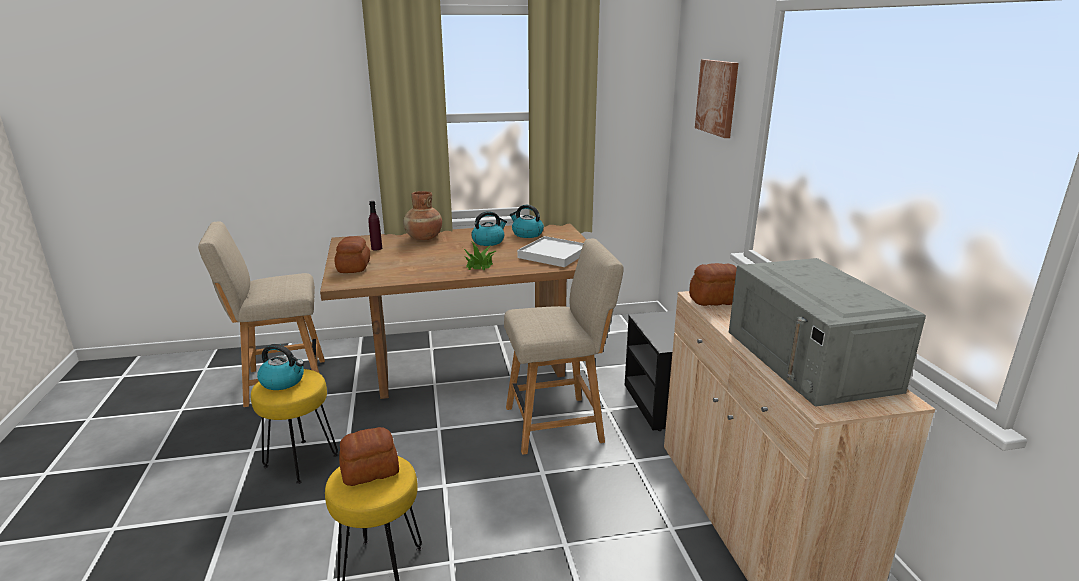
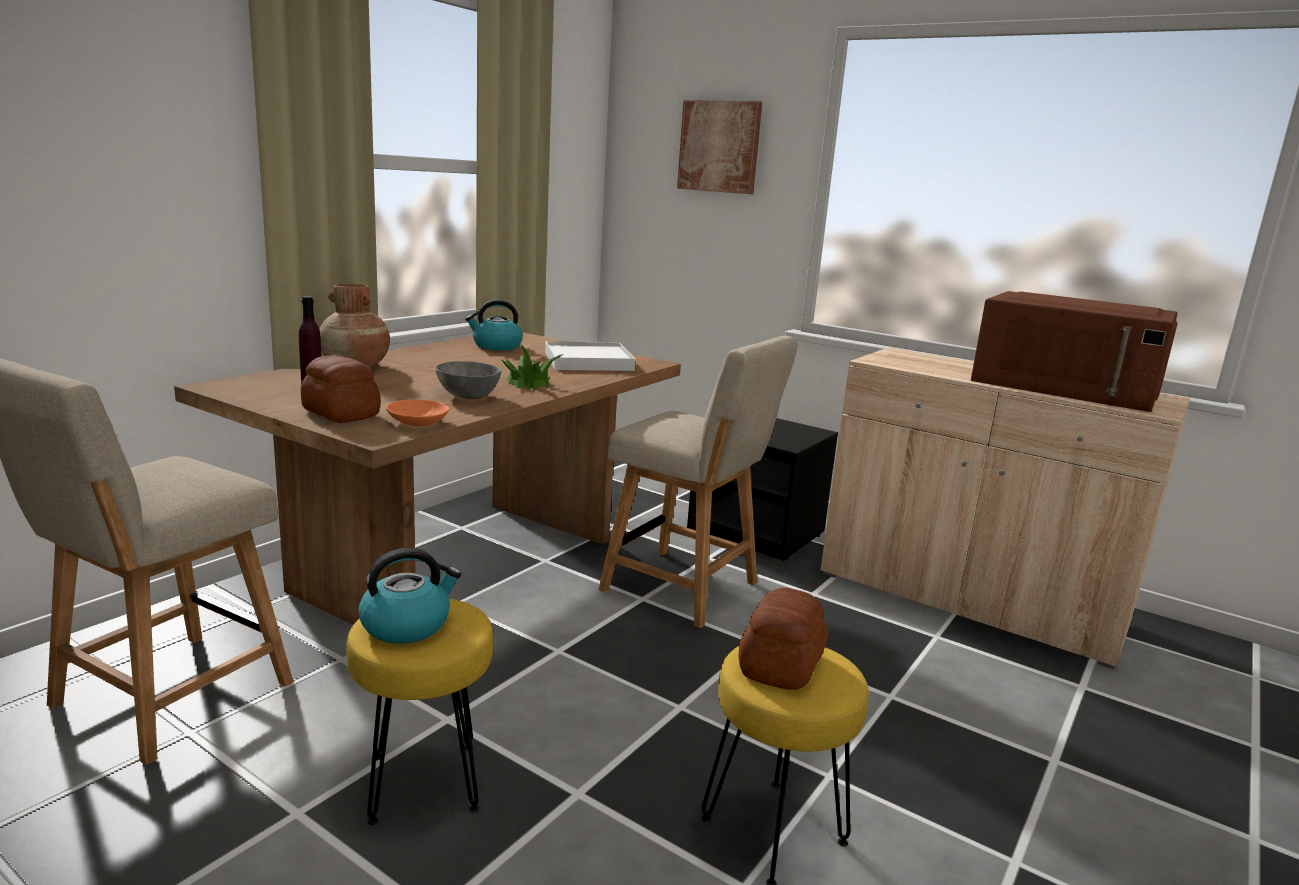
camera: 45 degrees left, 5 degrees down
kettle [471,211,507,246] -> none
beige chair [504,239,624,455] -> beige chair turned 90 degrees clockwise [598,336,798,628]
bread [689,263,737,306] -> none
grey microwave [729,258,926,407] -> brown microwave [971,291,1178,412]
none -> orange bowl [386,400,449,426]
none -> grey bowl [435,361,501,399]

